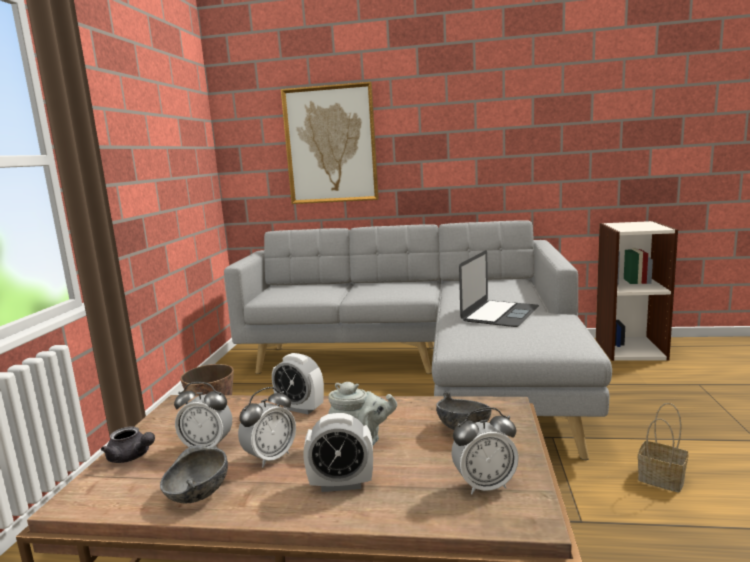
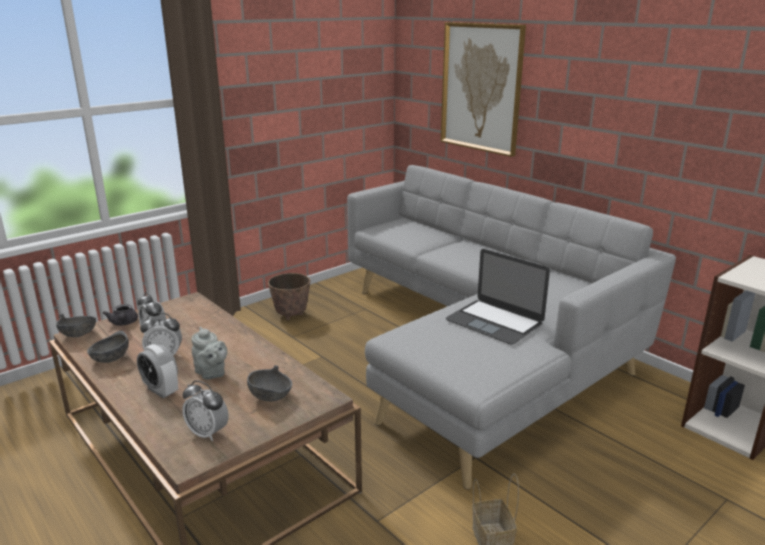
camera: 40 degrees right, 10 degrees up
alarm clock [272,353,324,414] -> none
laptop [459,250,539,327] -> laptop turned 60 degrees clockwise [446,249,550,345]
none -> grey bowl [56,314,96,337]

